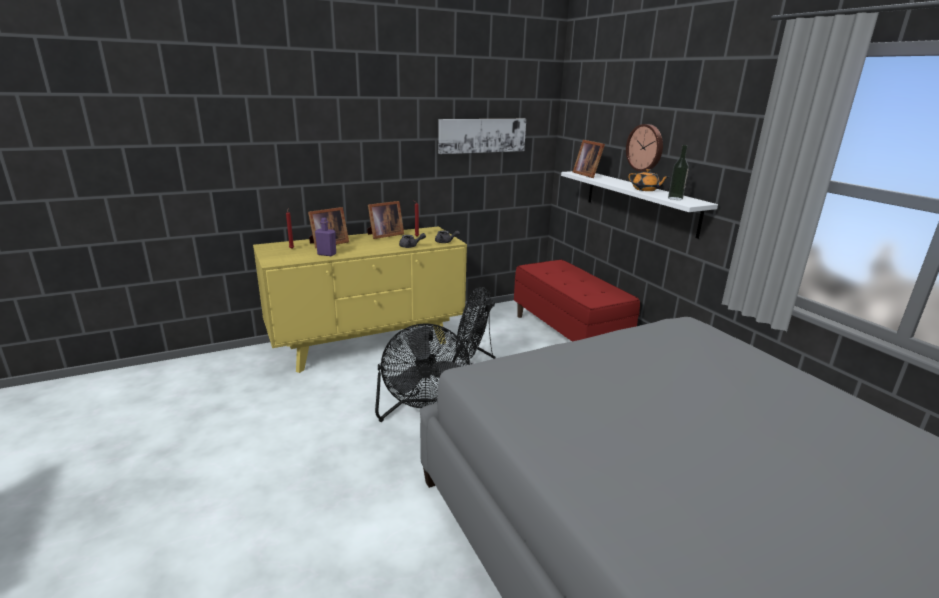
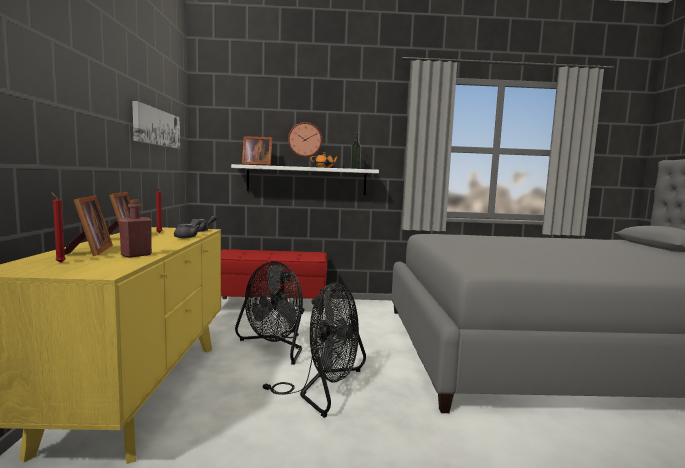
camera: 65 degrees left, 15 degrees down
purple bottle [315,218,336,256] -> red bottle [119,199,152,258]

